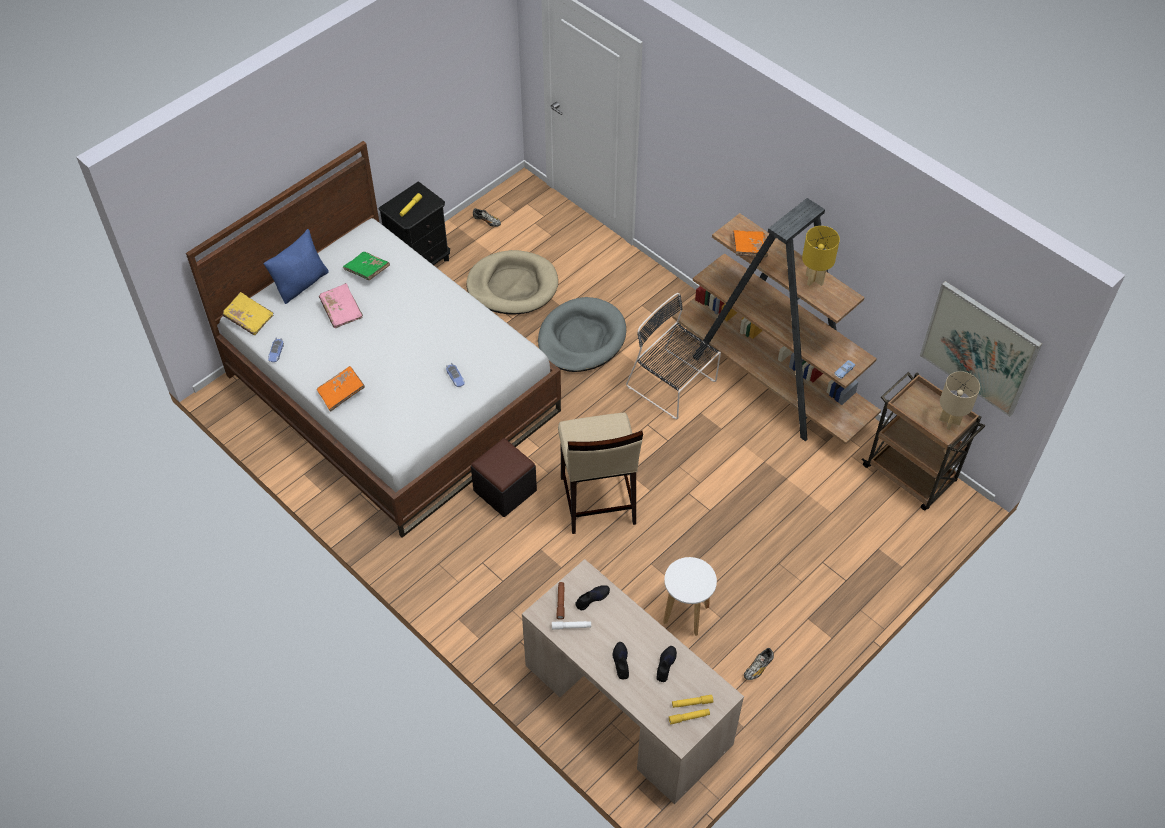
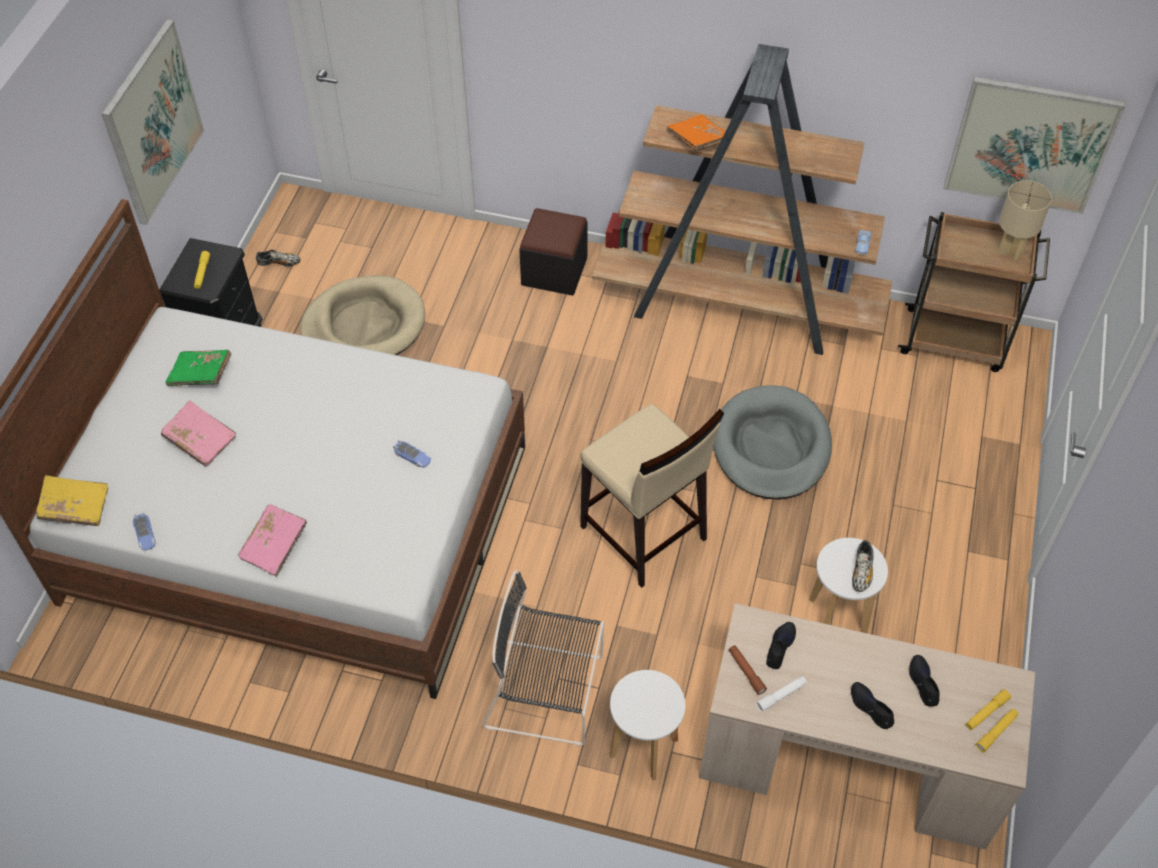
camera: 30 degrees left, 0 degrees up
blue pillow [264,229,329,304] -> none
orange book [317,366,365,411] -> pink book [238,505,307,577]
black ottoman [471,438,537,517] -> black ottoman moved to [519,208,588,296]
grey dog bed [538,297,626,372] -> grey dog bed moved to [713,385,832,500]
black chair [626,293,721,419] -> black chair moved to [482,570,604,746]
shoe [744,648,774,680] -> shoe moved to [852,540,874,592]
yellow table lamp [802,226,840,286] -> none
none -> picture [102,19,204,225]
none -> white stool [610,670,685,781]

